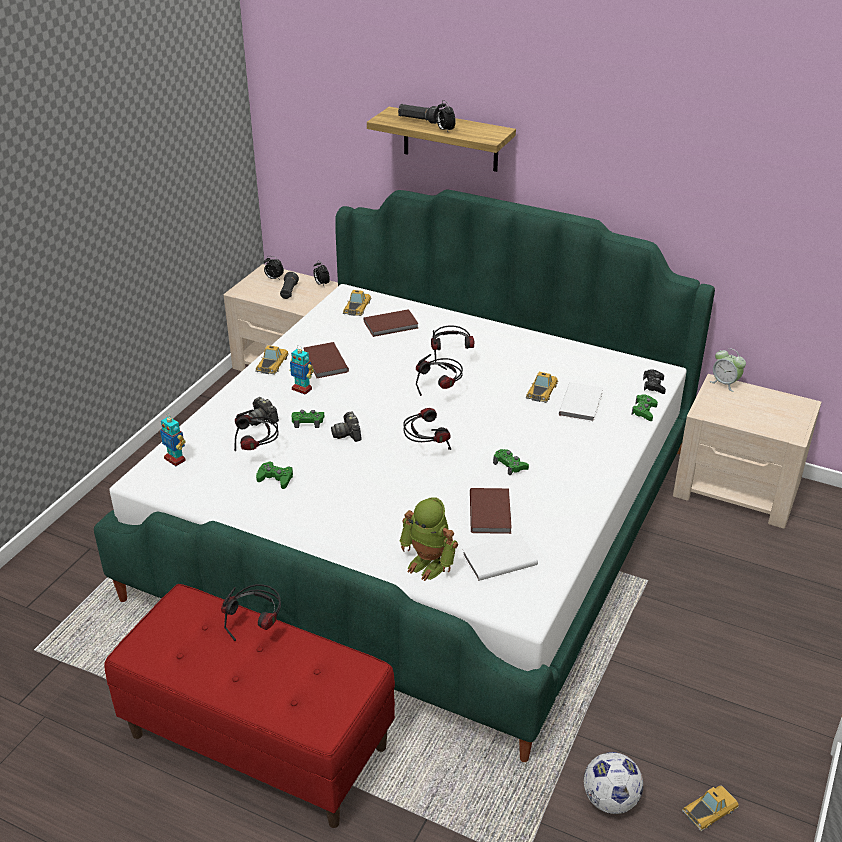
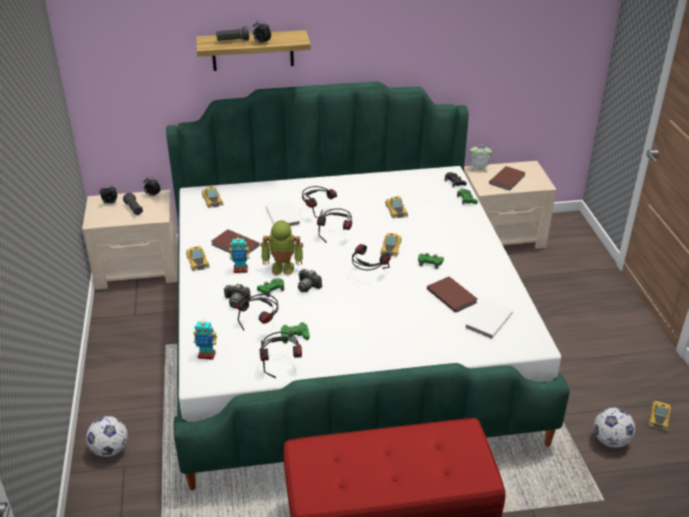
camera: 35 degrees left, 0 degrees up
headphones [221,584,281,641] -> headphones moved to [260,332,302,378]
brown book [363,309,419,337] -> brown book moved to [489,166,526,191]
toy robot [400,497,458,581] -> toy robot moved to [261,220,303,276]
white book [559,382,603,422] -> white book moved to [266,201,300,227]
none -> football [86,416,128,457]
none -> toy car [380,233,402,257]

